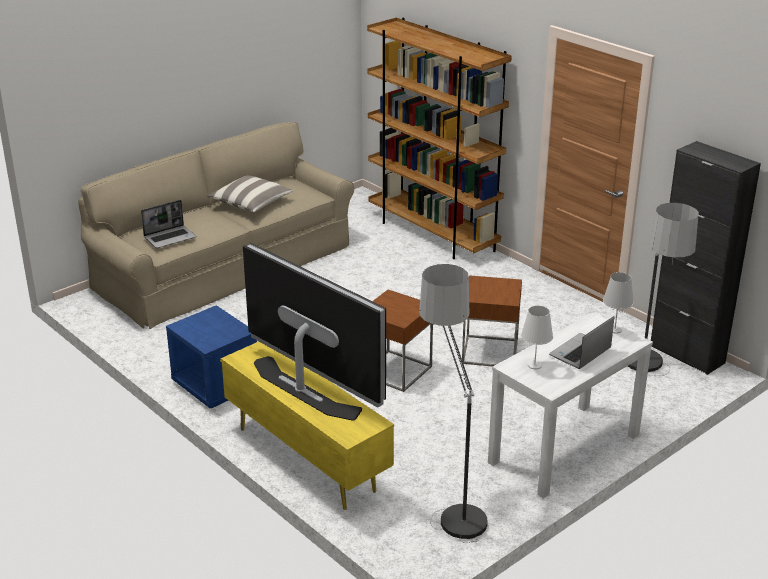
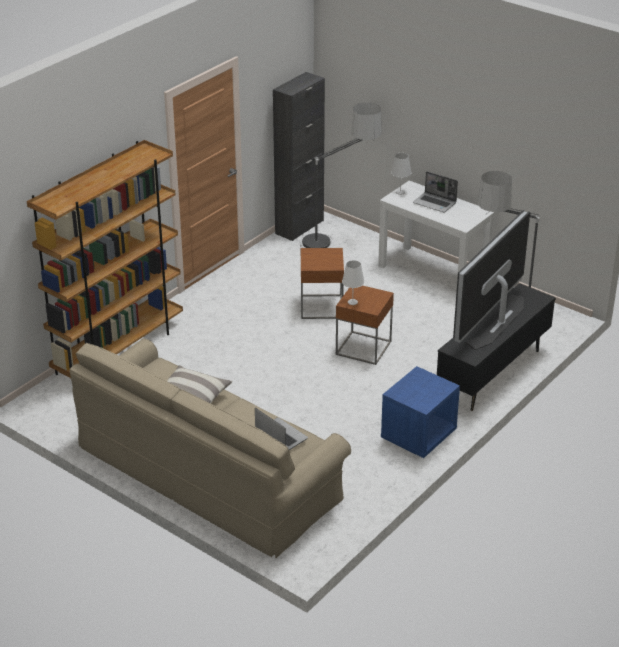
camera: 100 degrees left, 5 degrees up
yellow tv stand [220,342,394,510] -> black tv stand [437,283,556,411]
white table lamp [521,306,553,369] -> white table lamp moved to [342,260,365,305]

